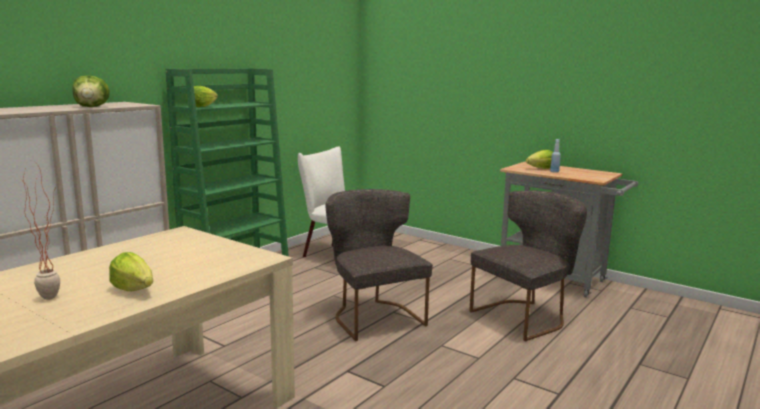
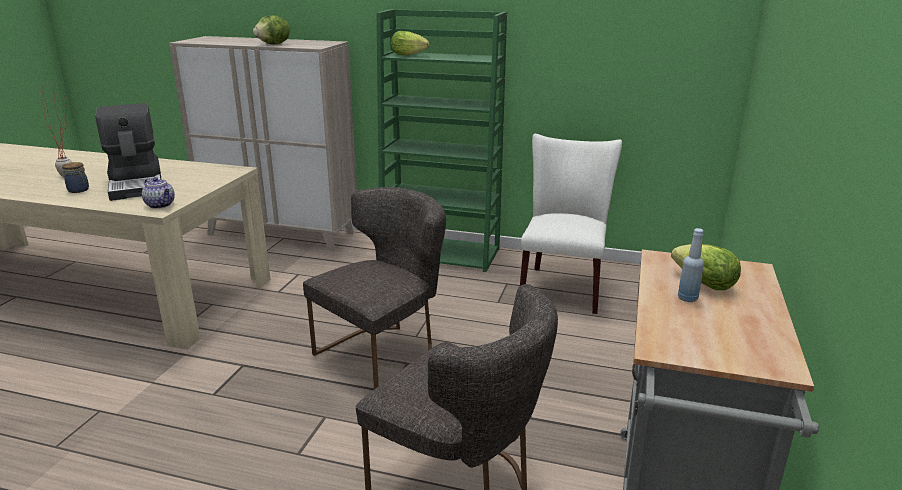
camera: 70 degrees right, 10 degrees up
lettuce [109,252,153,291] -> jar [62,162,89,193]
none -> coffee machine [95,103,161,201]
none -> teapot [142,177,175,209]

